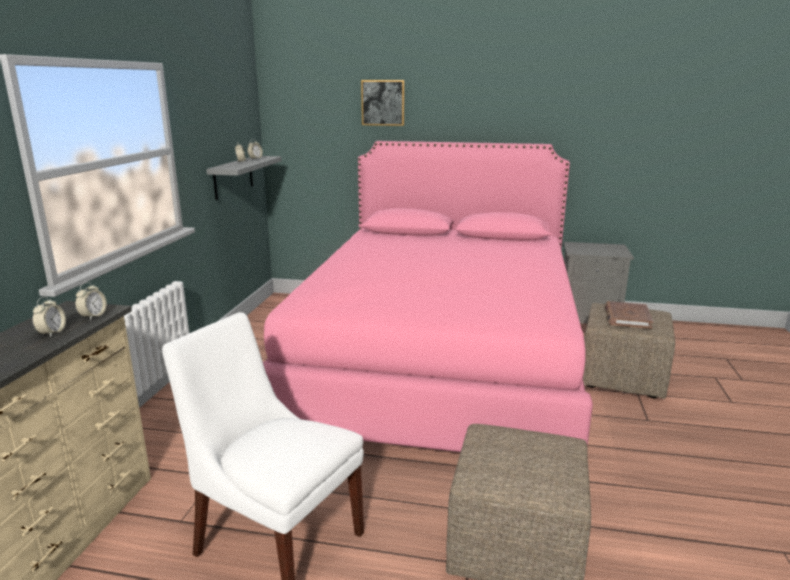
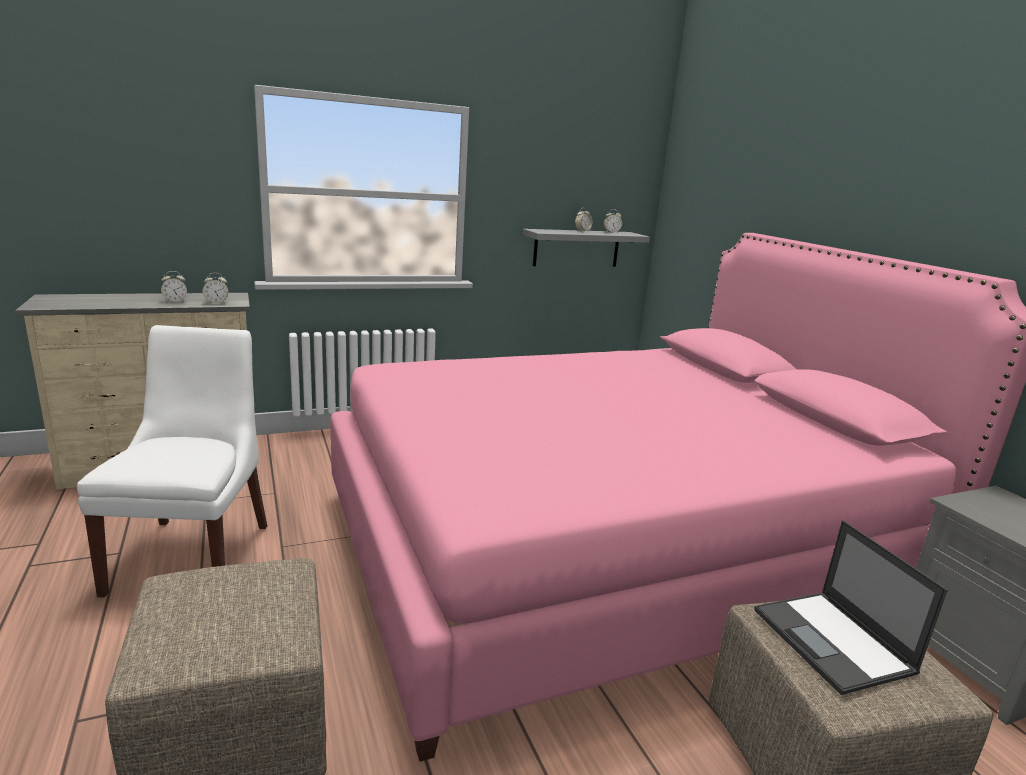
camera: 55 degrees right, 0 degrees up
picture [361,80,404,126] -> none
brown book [605,301,653,329] -> laptop [754,520,948,695]

